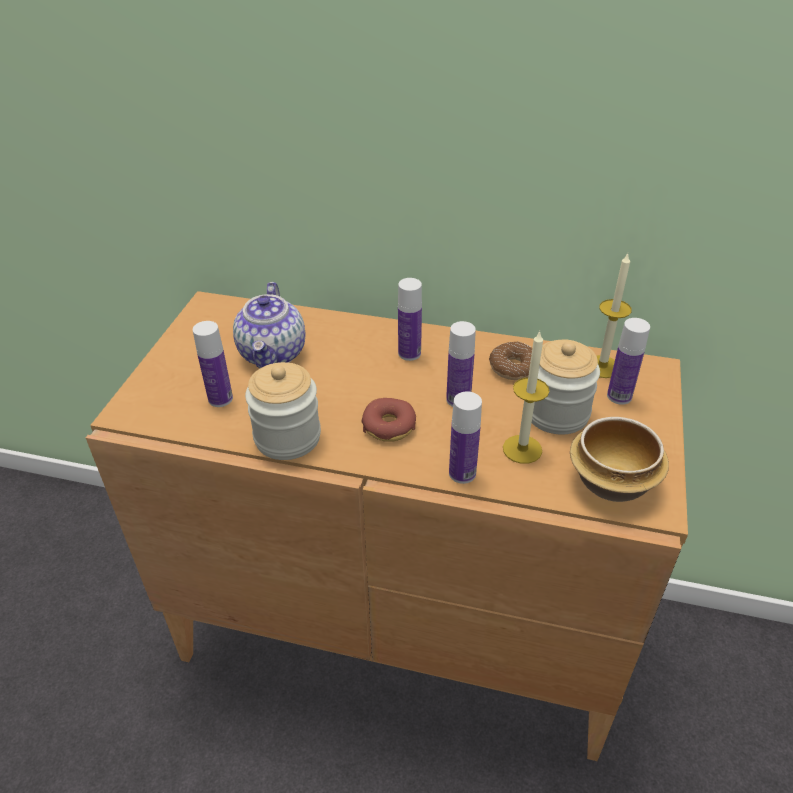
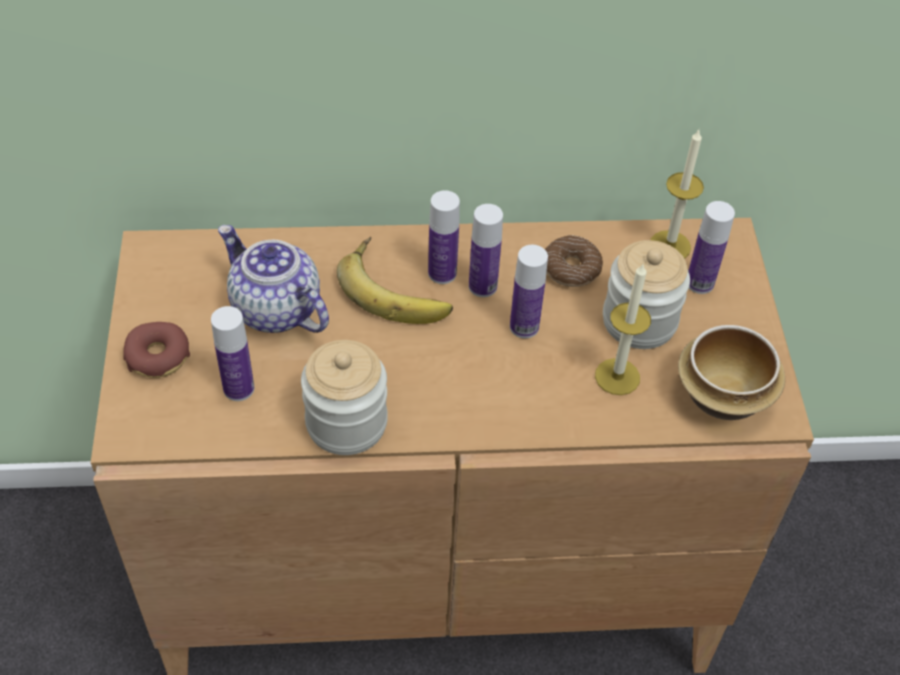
camera: 20 degrees left, 10 degrees up
teapot [233,282,305,368] -> teapot turned 150 degrees clockwise [218,225,329,333]
donut [361,398,416,442] -> donut moved to [123,322,190,378]
bottle [449,391,482,484] -> bottle moved to [469,204,503,297]
none -> banana [337,237,453,324]

